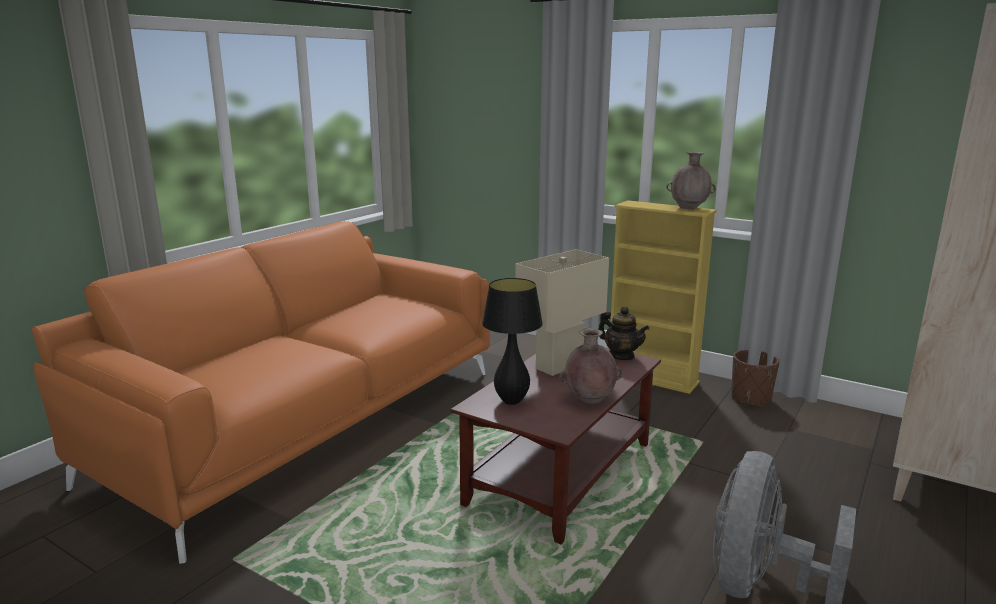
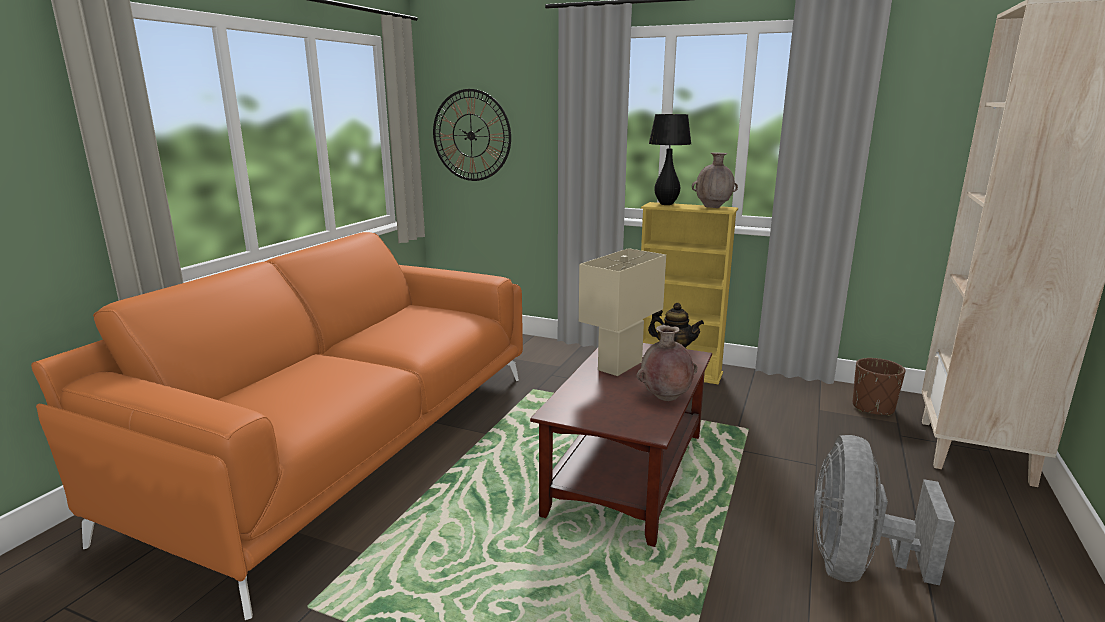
camera: 10 degrees left, 0 degrees up
black table lamp [482,278,543,405] -> black table lamp moved to [649,114,691,205]
brown planter [731,349,779,407] -> brown planter moved to [853,358,906,416]
none -> wall clock [433,89,511,181]

